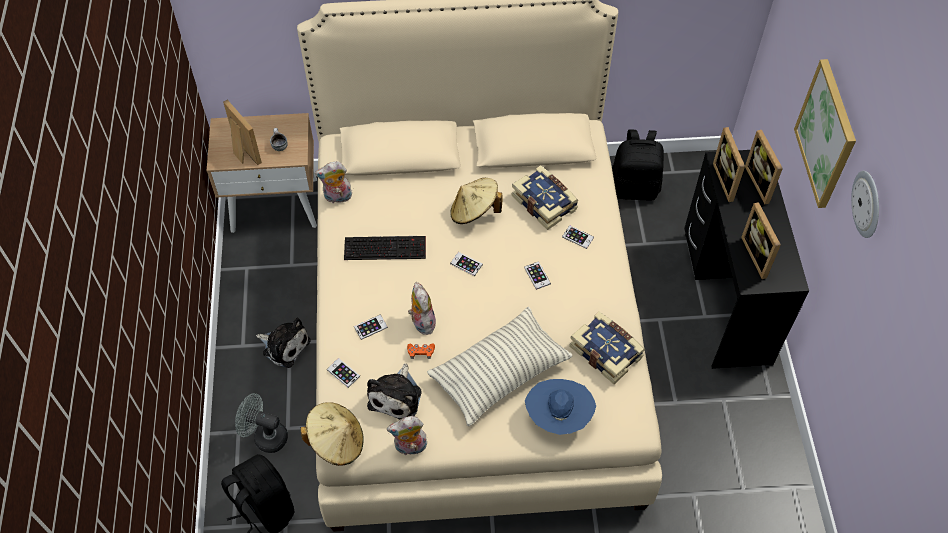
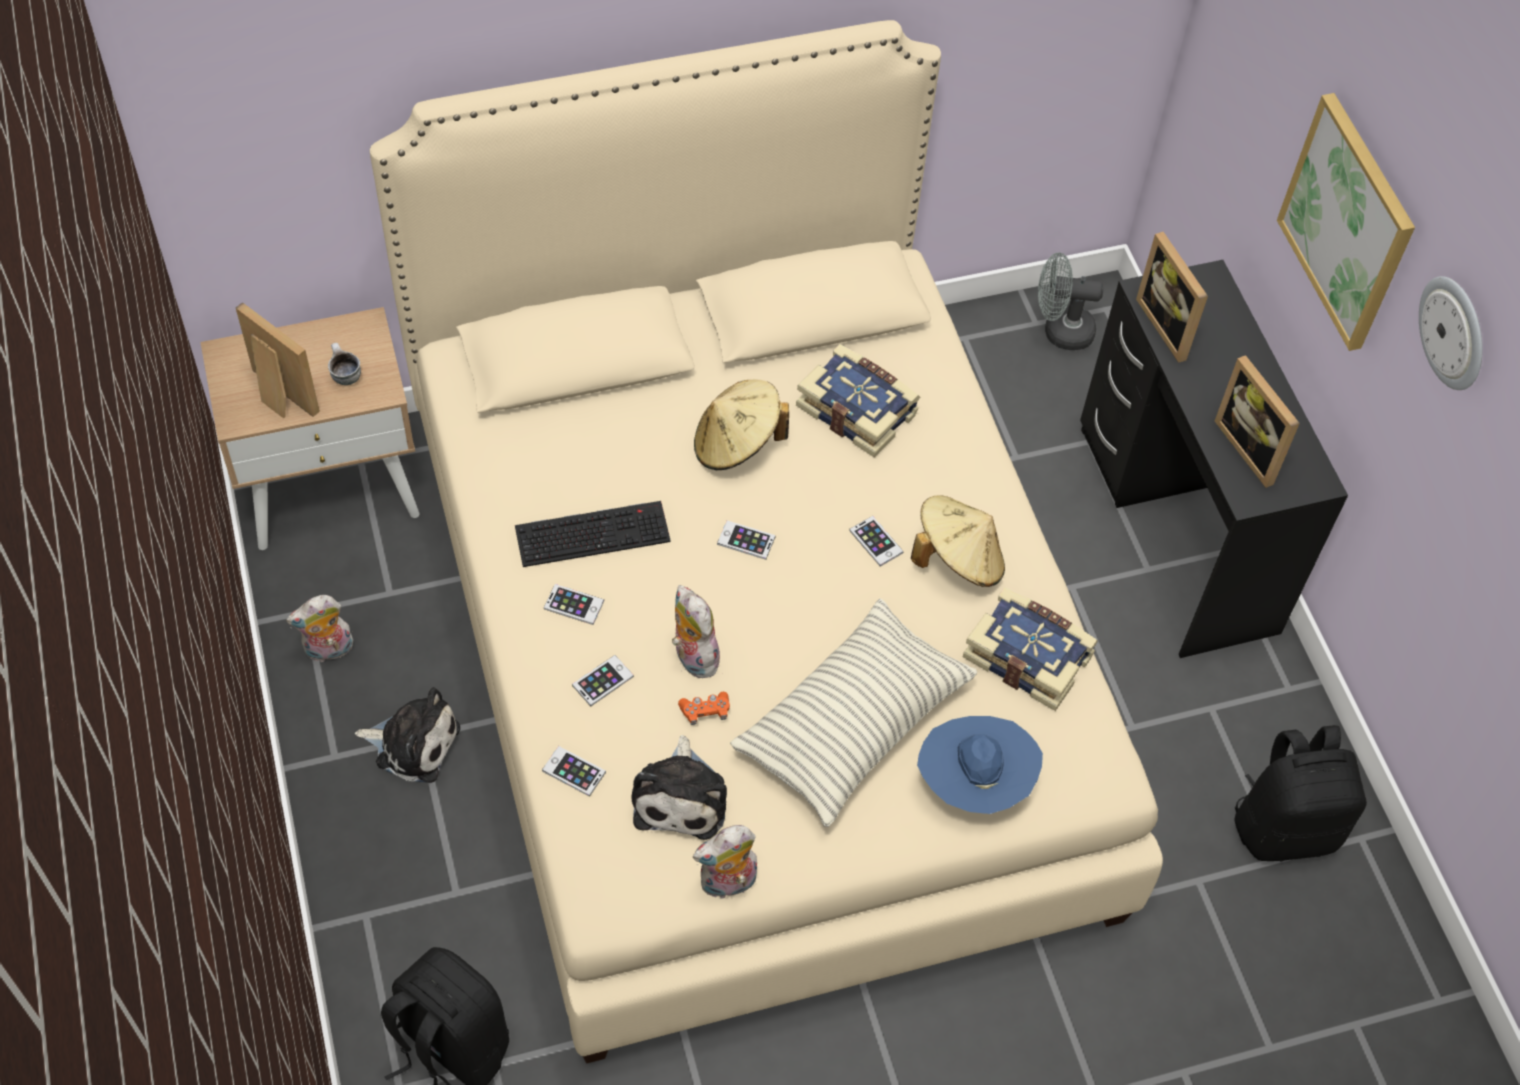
camera: 15 degrees left, 0 degrees up
grey fan [235,393,288,453] -> grey fan moved to [1038,252,1104,350]
beige hat [300,402,364,466] -> beige hat moved to [911,495,1005,587]
plush toy [315,161,352,203] -> plush toy moved to [286,595,353,662]
phone [562,225,594,249] -> phone moved to [544,584,604,625]
black backpack [612,129,664,200] -> black backpack moved to [1235,725,1367,861]
picture frame [745,130,783,204] -> none

